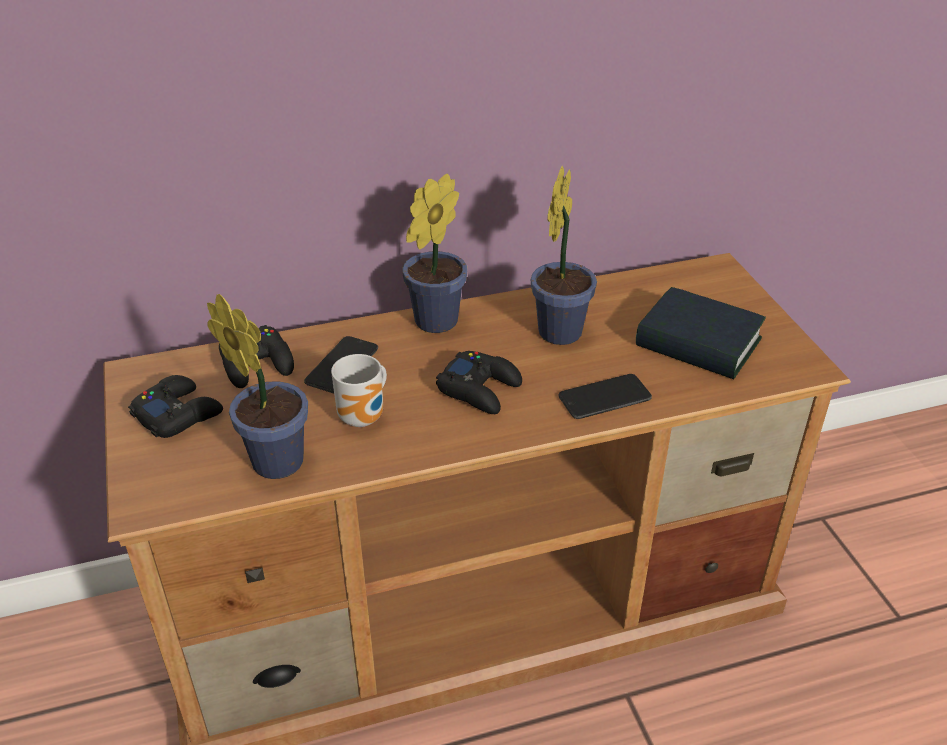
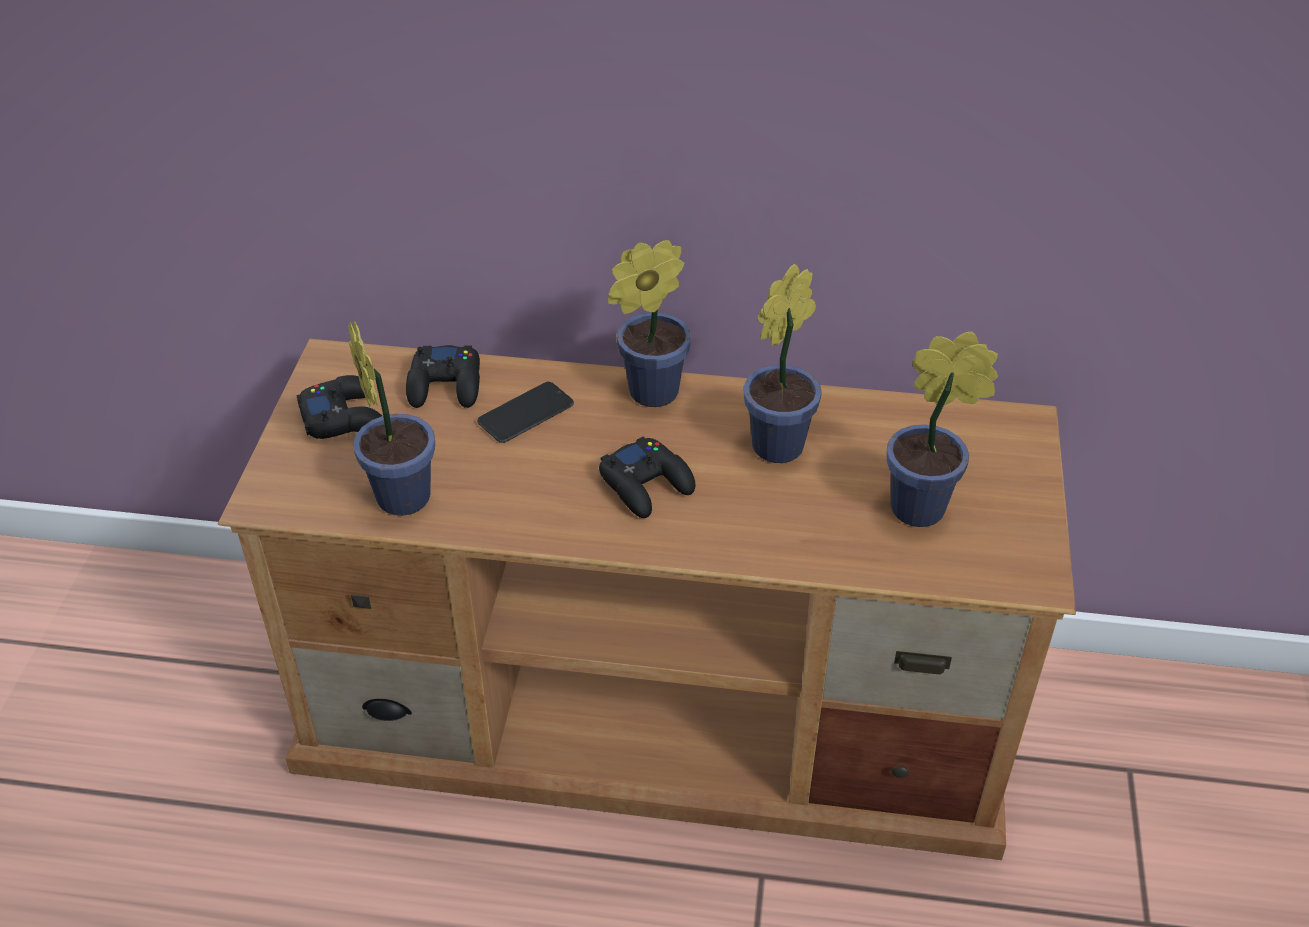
camera: 25 degrees right, 5 degrees up
mug [331,354,387,427] -> none
phone [558,374,652,419] -> none
book [636,287,766,379] -> potted plant [886,331,998,527]

